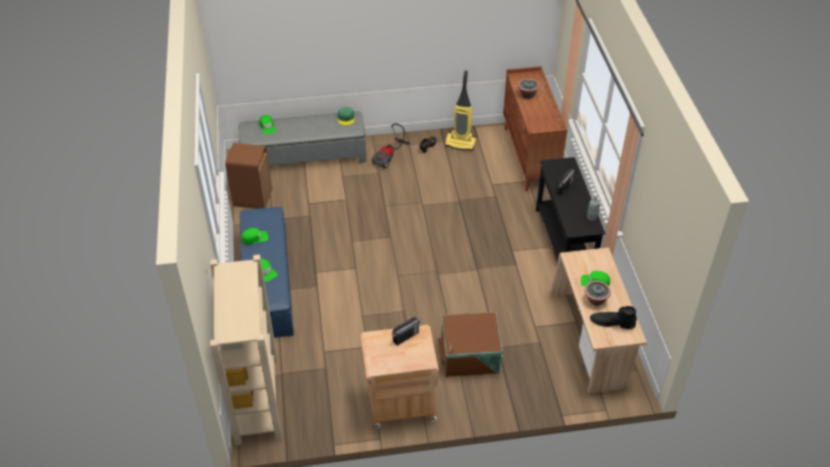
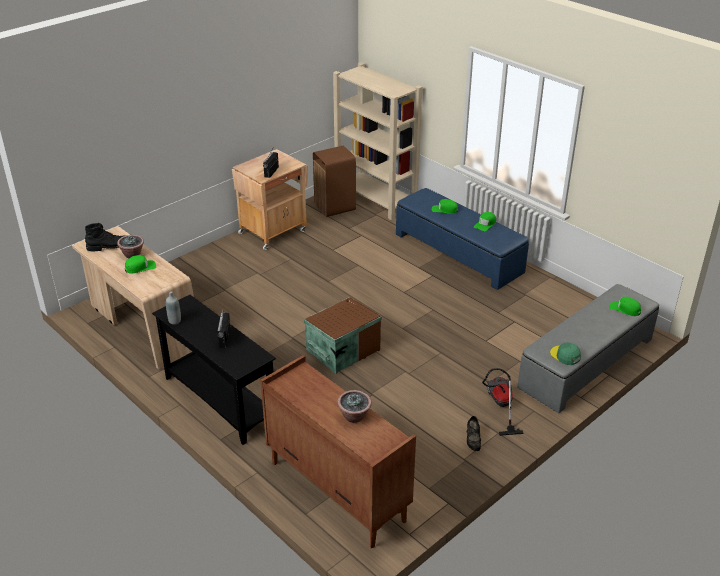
camera: 145 degrees right, 10 degrees down
brown trash can [225,143,272,209] -> brown trash can moved to [313,146,356,217]
brown storage box [439,312,503,377] -> brown storage box moved to [304,297,382,374]
vacuum cleaner [444,71,476,150] -> none

